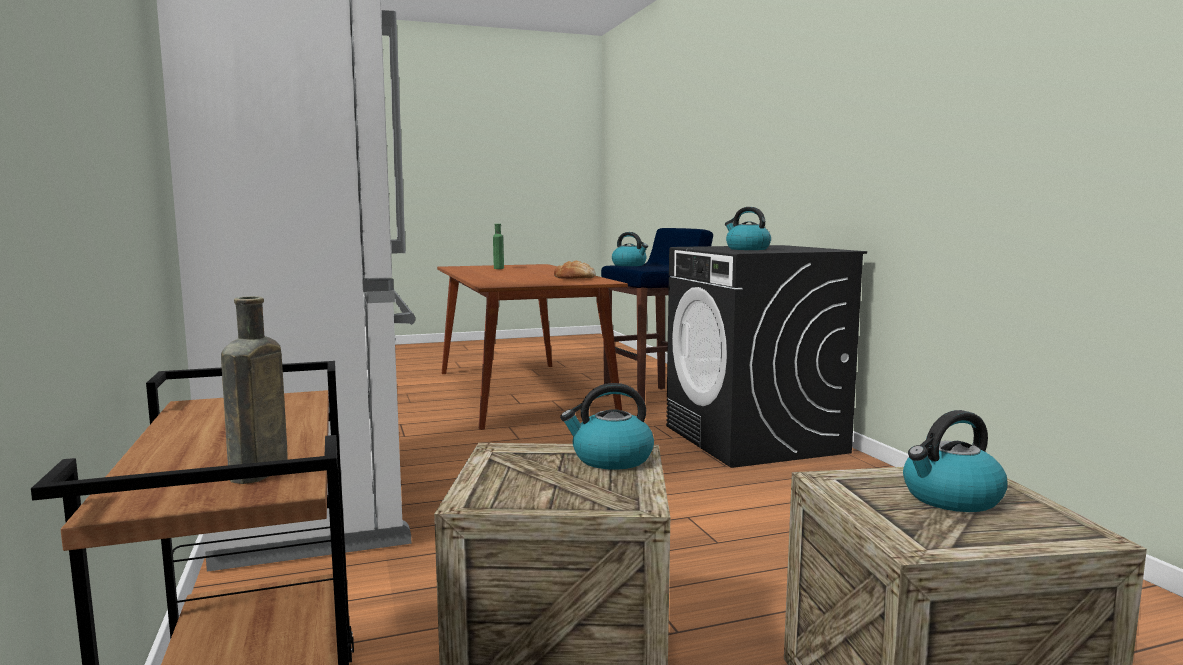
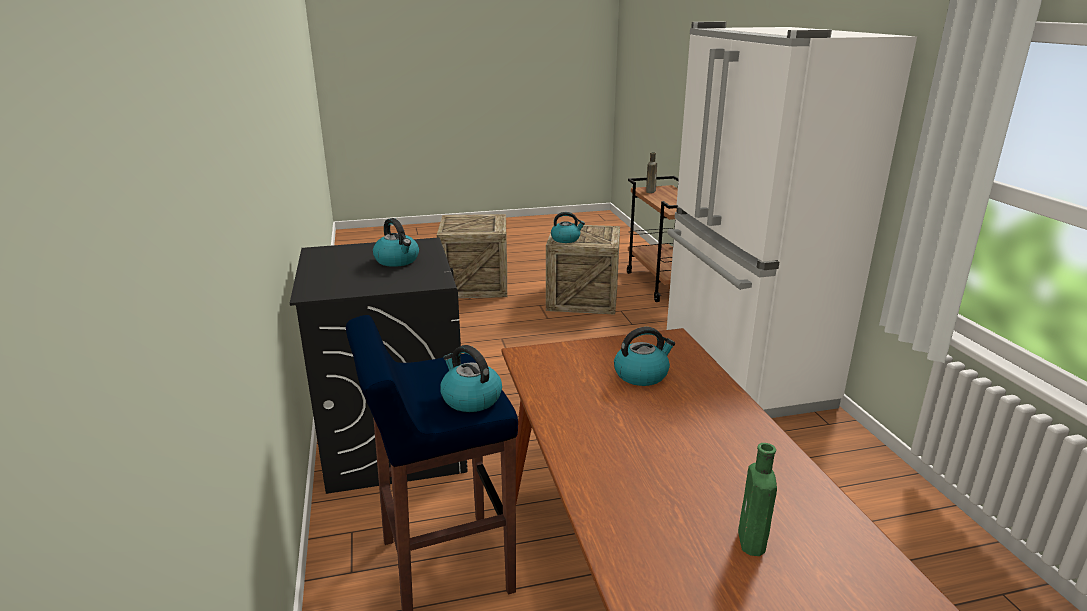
camera: 175 degrees left, 15 degrees up
bread [554,261,596,279] -> none
kettle [903,410,1008,512] -> kettle moved to [614,327,675,386]

